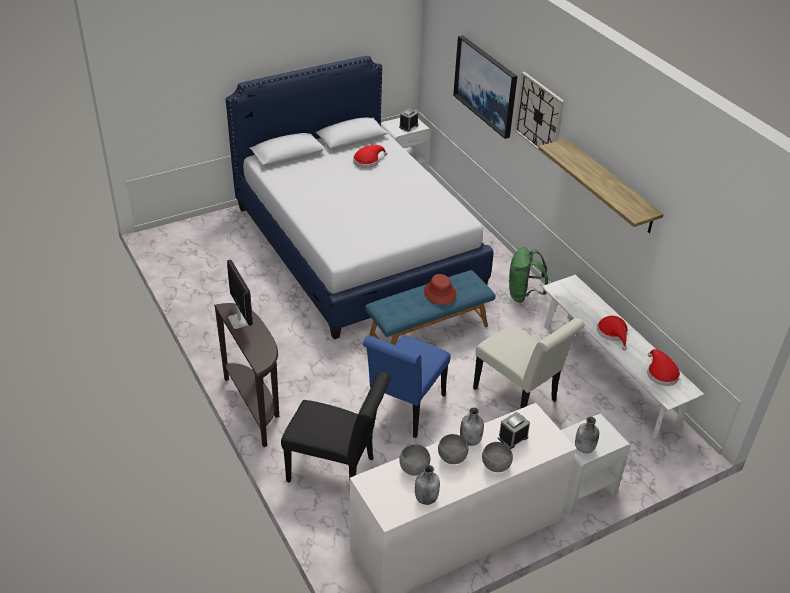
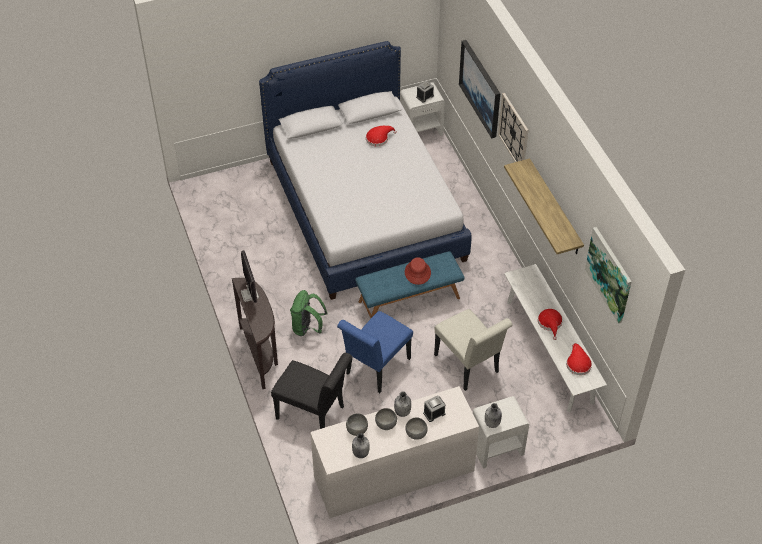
camera: 10 degrees right, 10 degrees up
green backpack [509,247,548,303] -> green backpack moved to [290,290,327,336]
none -> picture [585,227,632,324]

